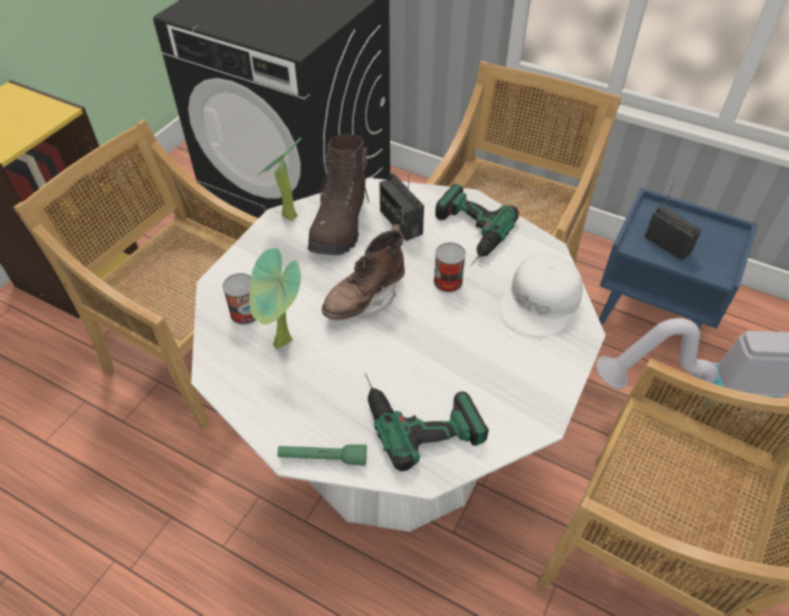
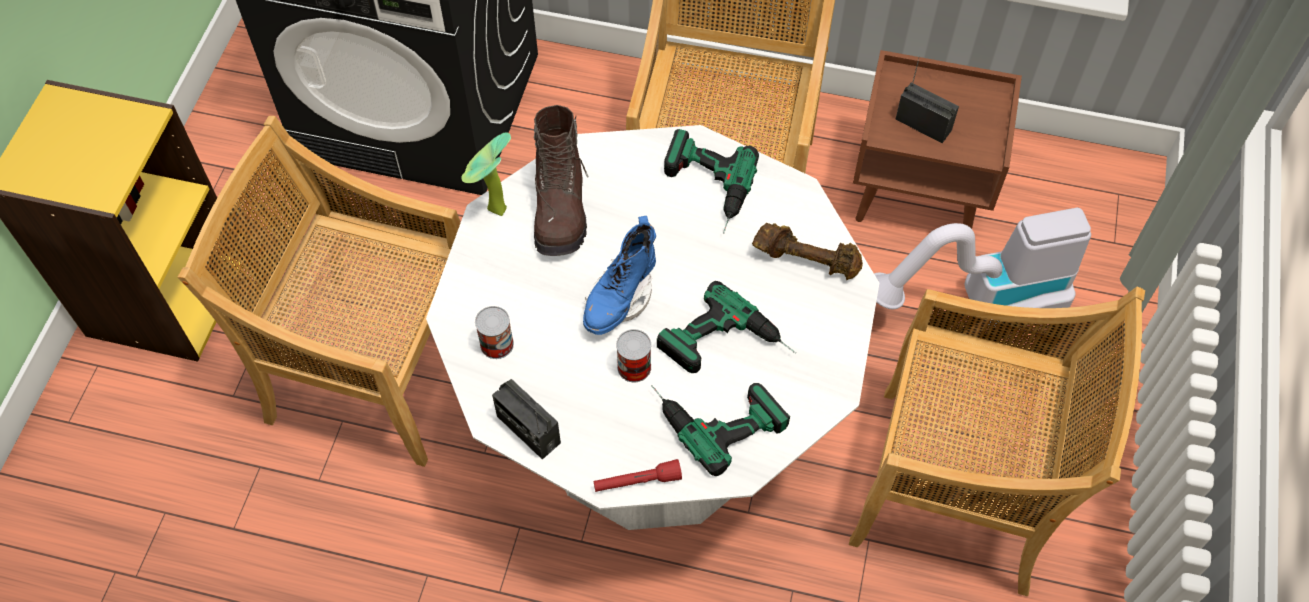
camera: 15 degrees left, 10 degrees up
potted plant [249,248,301,349] -> none
green flashlight [277,444,367,466] -> red flashlight [594,459,682,492]
brown boot [321,224,405,320] -> blue boot [583,216,656,335]
radio [379,174,424,241] -> radio moved to [492,379,561,459]
can [434,242,466,293] -> can moved to [616,329,651,382]
white cap [499,254,583,337] -> brown dumbbell [752,223,863,280]
blue nightstand [599,188,758,330] -> brown nightstand [853,50,1022,229]
none -> power drill [657,281,796,373]

